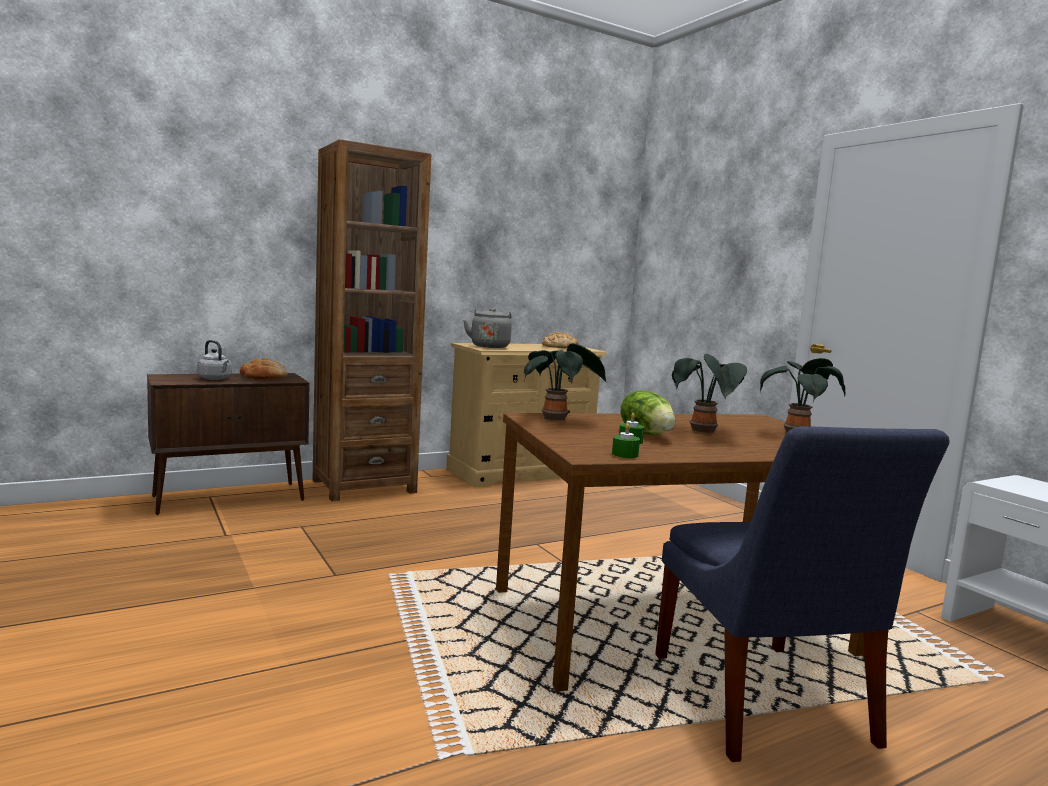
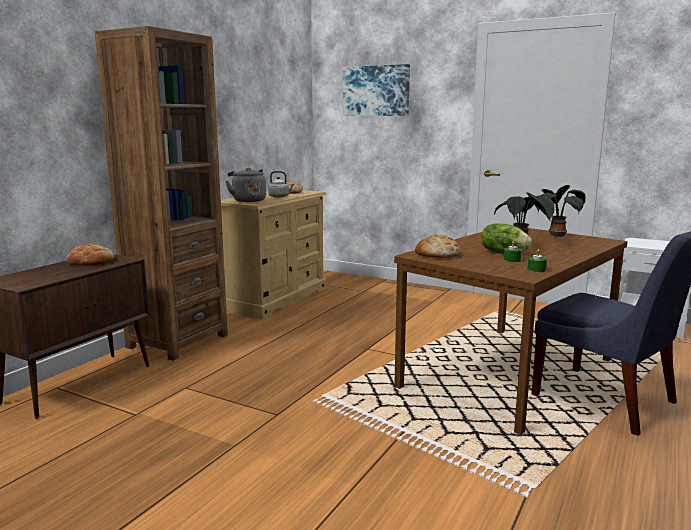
camera: 30 degrees left, 5 degrees up
grey kettle [197,340,231,380] -> grey kettle moved to [268,171,295,198]
potted plant [524,344,607,421] -> bread [415,234,460,258]
none -> picture [343,64,410,116]

